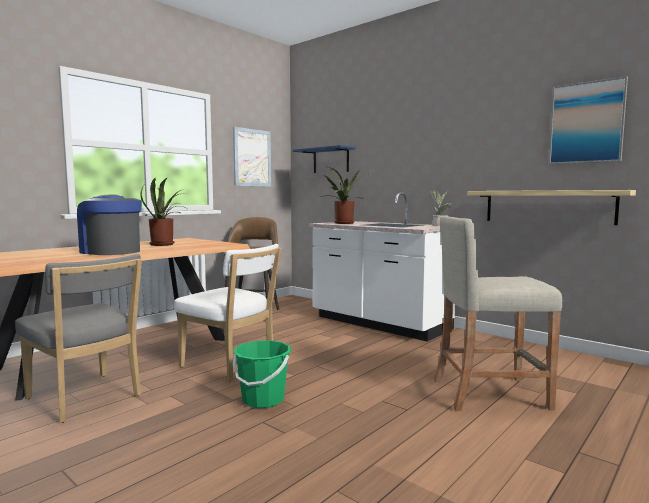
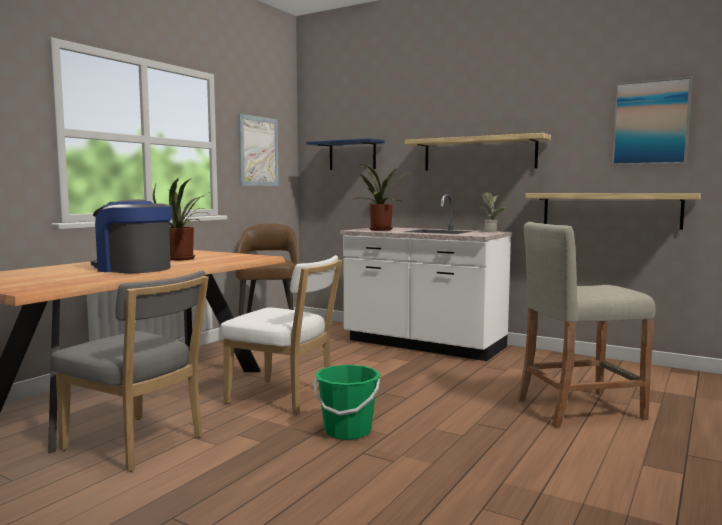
camera: 10 degrees left, 0 degrees up
none -> shelf [405,133,551,171]

